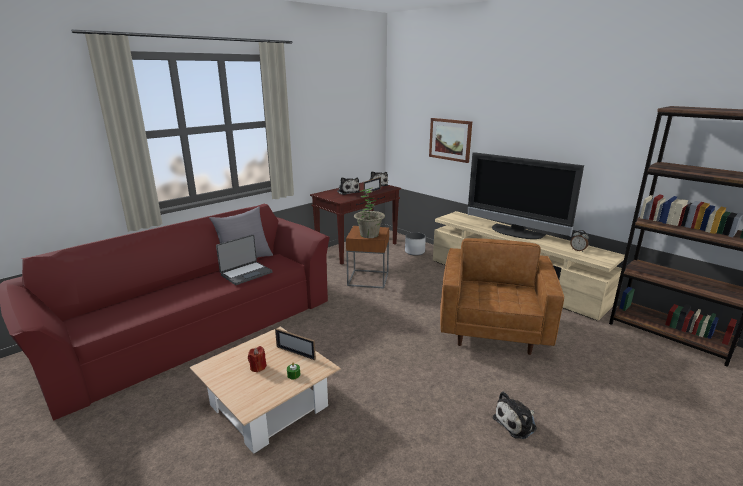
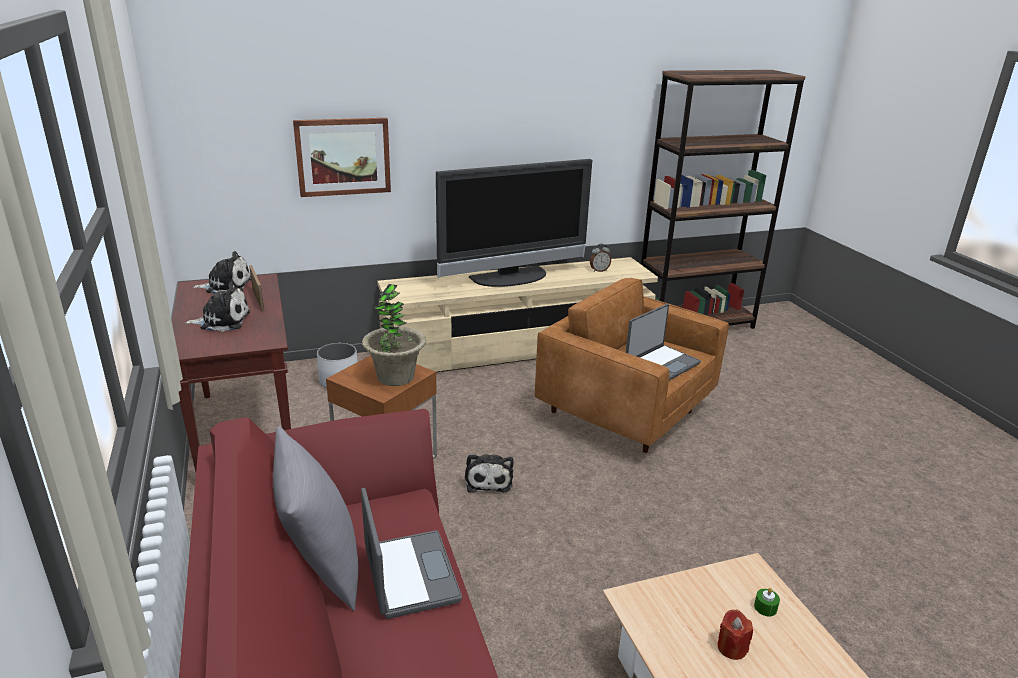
camera: 65 degrees left, 5 degrees up
picture frame [275,328,316,360] -> none
plush toy [493,391,537,439] -> plush toy moved to [465,454,514,493]
none -> laptop [626,304,701,380]

